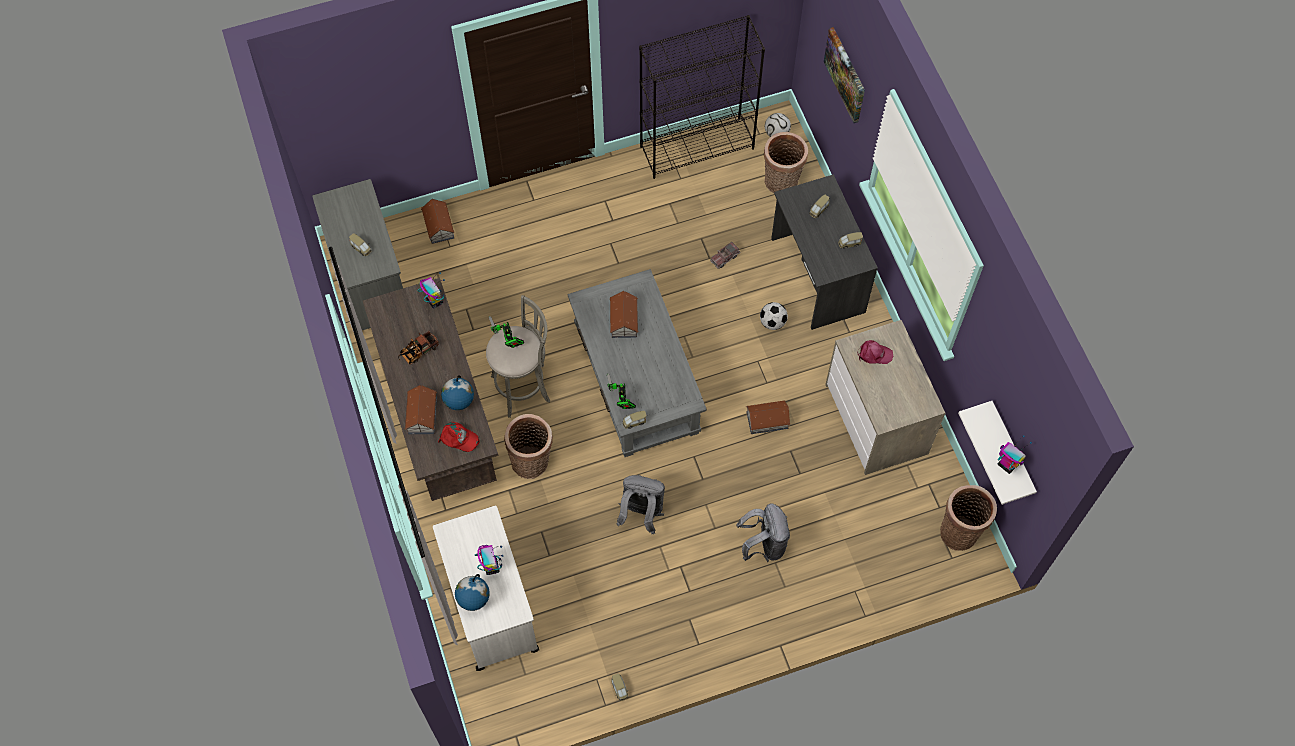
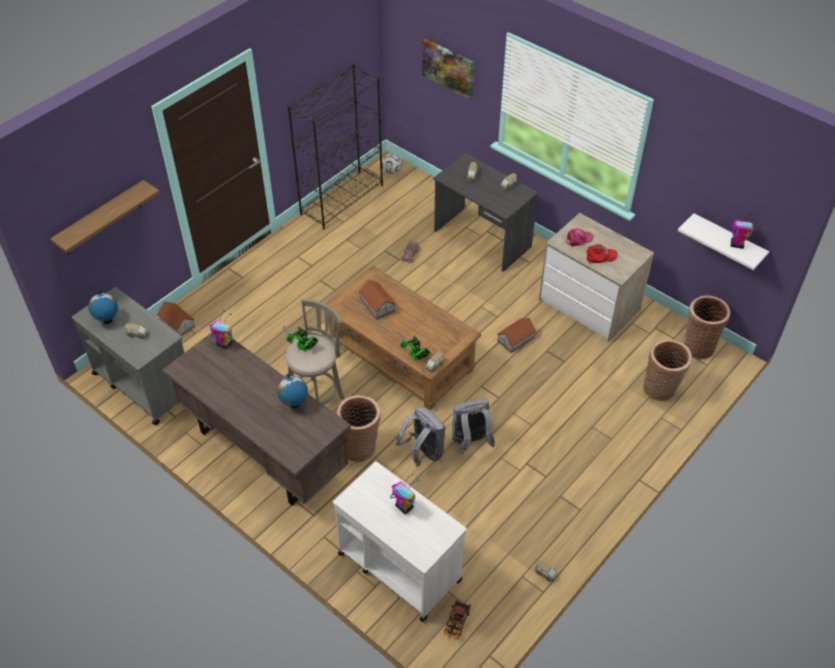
camera: 30 degrees left, 15 degrees down
toy truck [398,331,439,365] -> toy truck moved to [444,600,471,639]
toy house [405,385,437,434] -> none
red cap [438,422,480,452] -> red cap moved to [586,244,618,264]
globe [455,574,490,611] -> globe moved to [88,291,118,324]
grey coffee table [568,269,707,457] -> brown coffee table [326,266,481,411]
grey backpack [736,503,790,562] -> grey backpack moved to [396,407,446,467]
football [760,302,788,330] -> none
basket [764,132,808,193] -> basket moved to [643,339,692,401]
none -> shelf [50,180,160,254]

